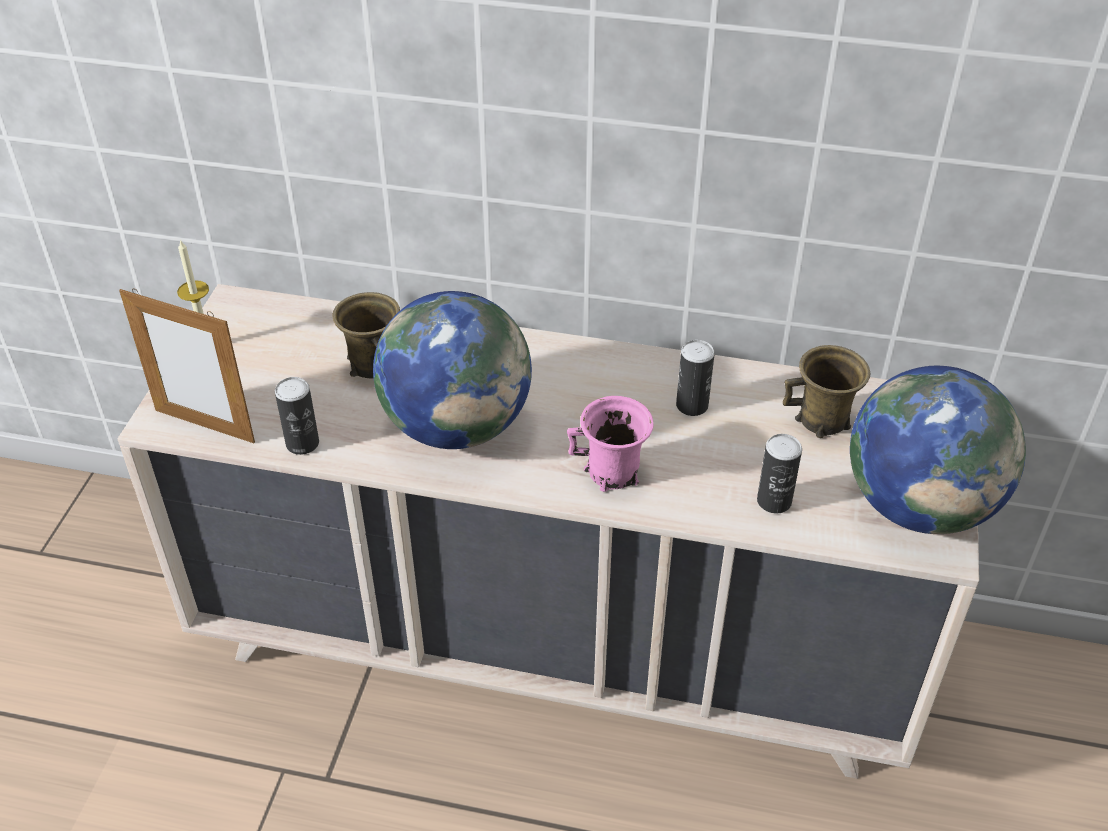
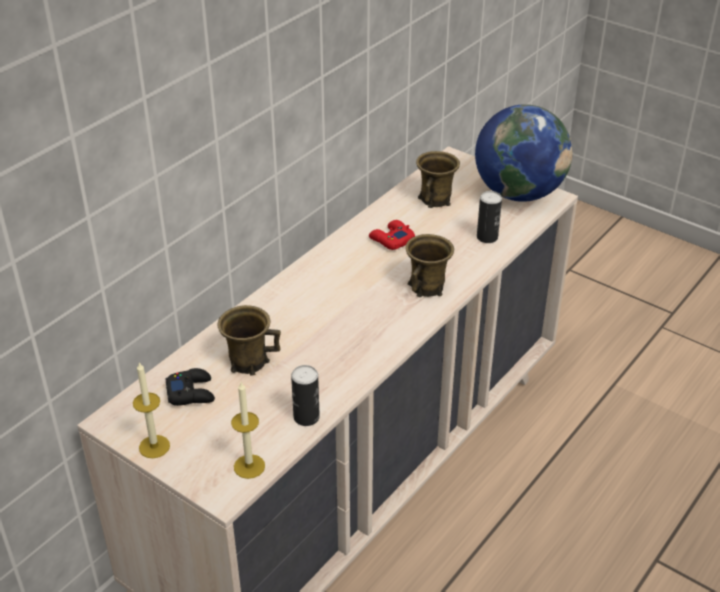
camera: 65 degrees left, 5 degrees down
picture frame [119,289,255,443] -> candle [231,382,265,479]
globe [373,291,532,449] -> none
pink mug [567,396,654,492] -> brown mug [405,234,454,297]
can [676,340,715,416] -> red game controller [369,220,415,250]
none -> black game controller [165,368,215,406]

